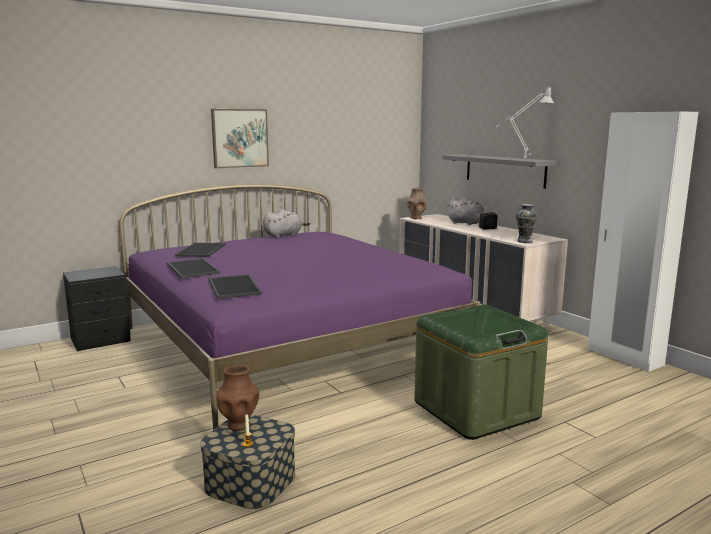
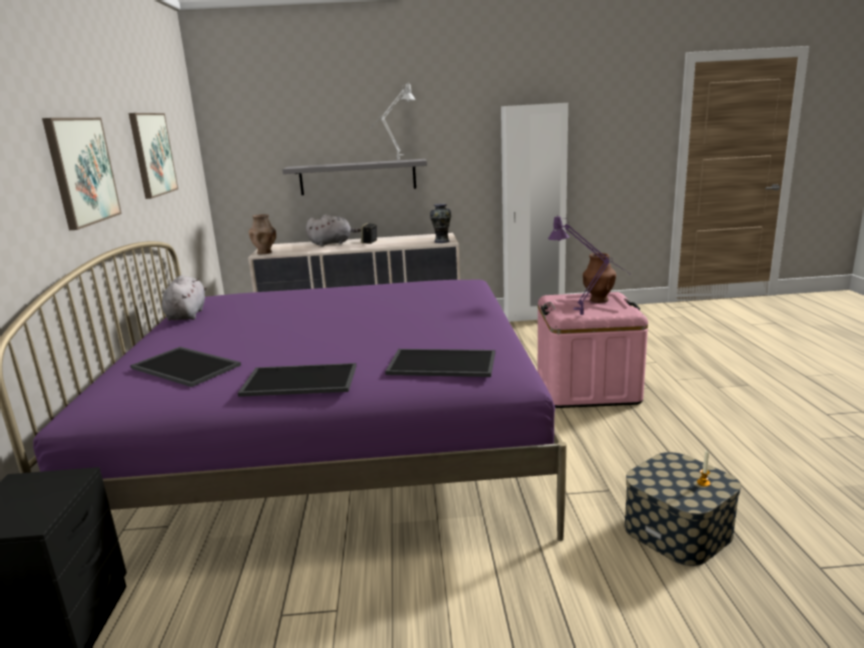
camera: 60 degrees left, 5 degrees up
brown vase [216,365,259,431] -> brown vase moved to [583,253,616,303]
green storage box [414,304,548,440] -> pink storage box [538,292,648,408]
none -> picture [129,113,178,199]
none -> purple table lamp [548,215,631,315]

